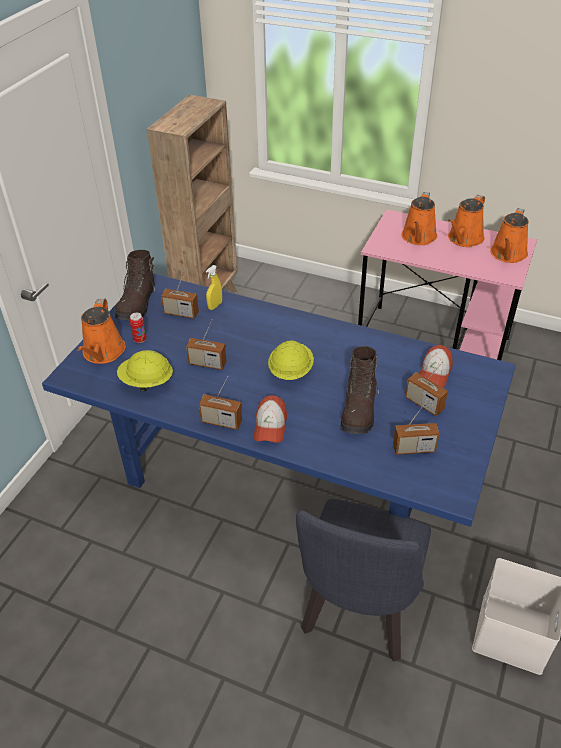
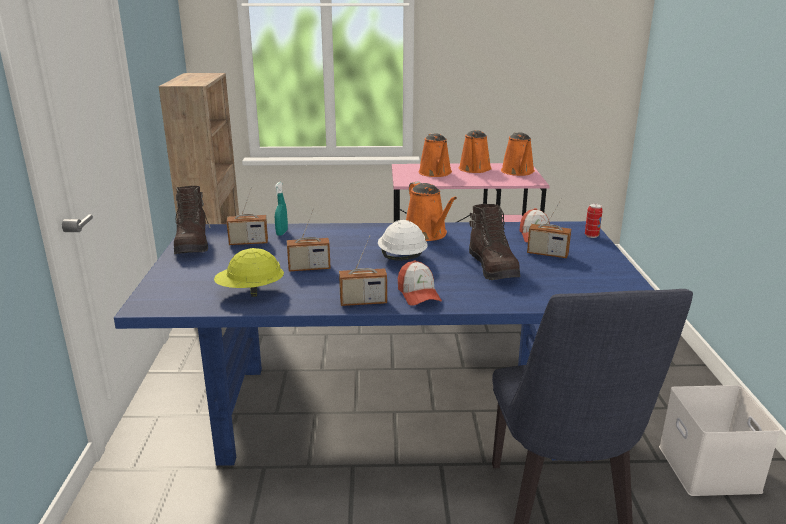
camera: 25 degrees left, 20 degrees down
orange watering can [77,299,126,364] -> orange watering can moved to [406,181,457,241]
can [129,313,147,343] -> can moved to [585,203,603,238]
yellow spray bottle [206,265,222,310] -> turquoise spray bottle [275,182,288,236]
yellow hard hat [268,340,314,380] -> white hard hat [378,220,428,261]
radio [393,400,439,455] -> none

